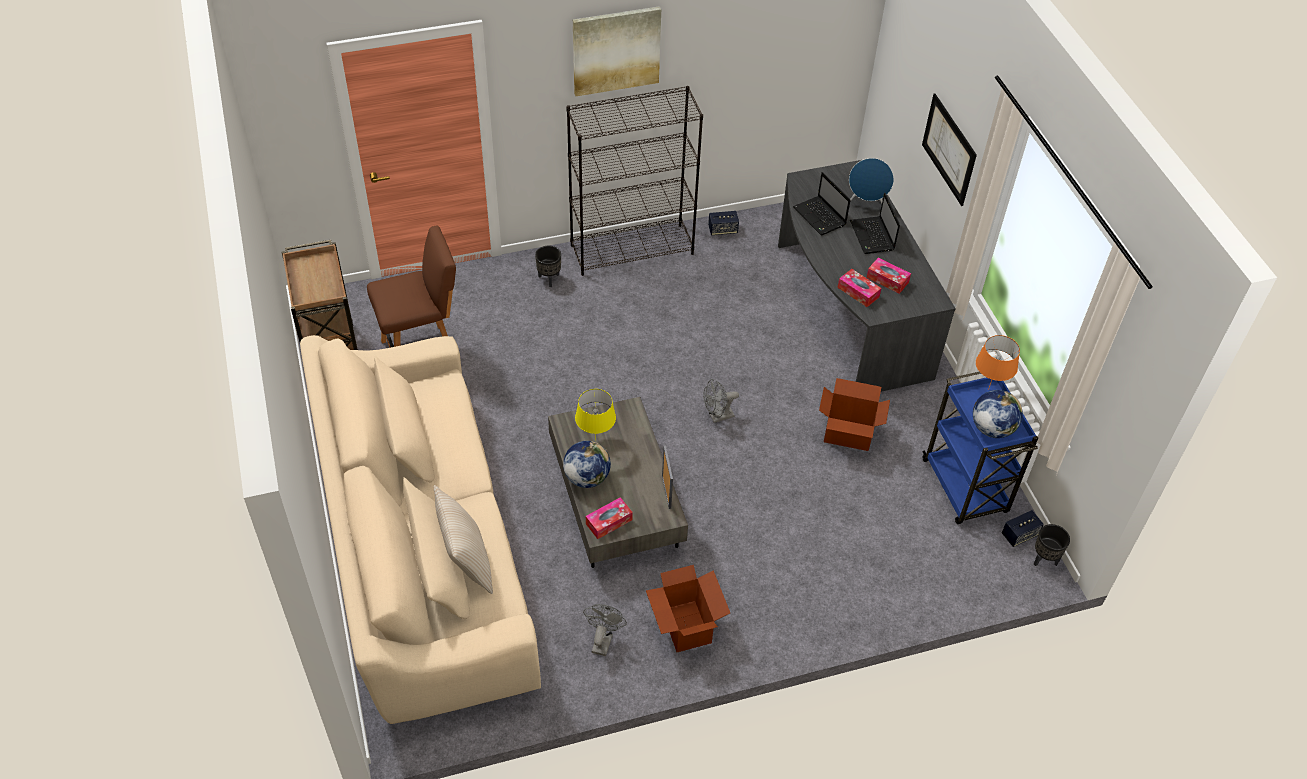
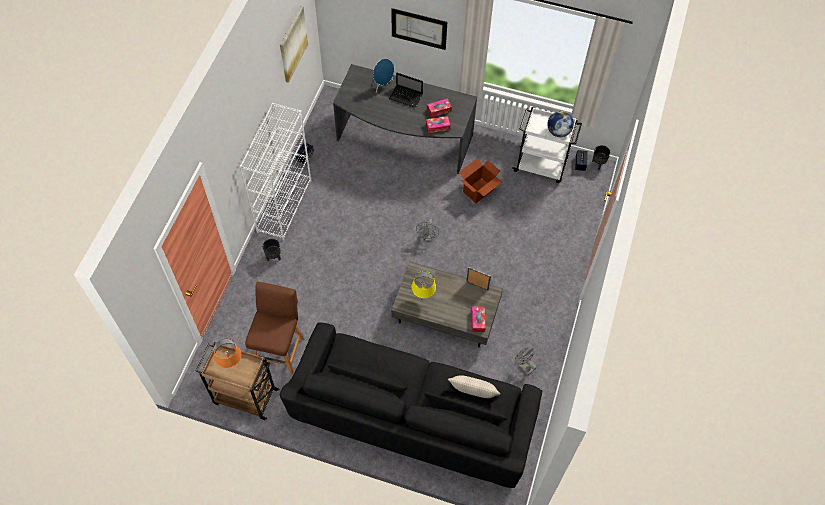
camera: 55 degrees left, 10 degrees up
beige sofa [300,335,541,724] -> black sofa [280,323,542,488]
globe [563,441,611,488] -> none
black bookcase [566,86,703,276] -> white bookcase [240,103,311,241]
picture [573,6,661,96] -> picture moved to [280,6,308,83]
cardboard box [646,565,730,652] -> none
laptop [793,172,850,235] -> none
blue cart [922,372,1038,524] -> white cart [512,107,582,183]
orange table lamp [976,335,1020,390] -> orange table lamp moved to [214,338,241,368]

